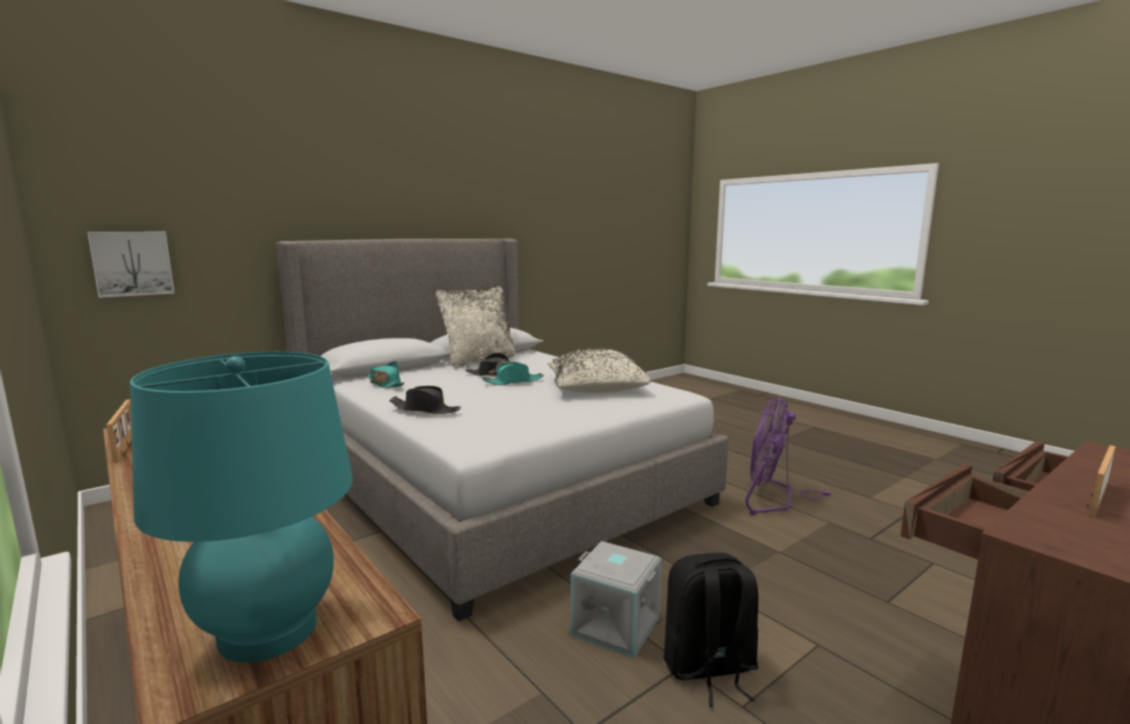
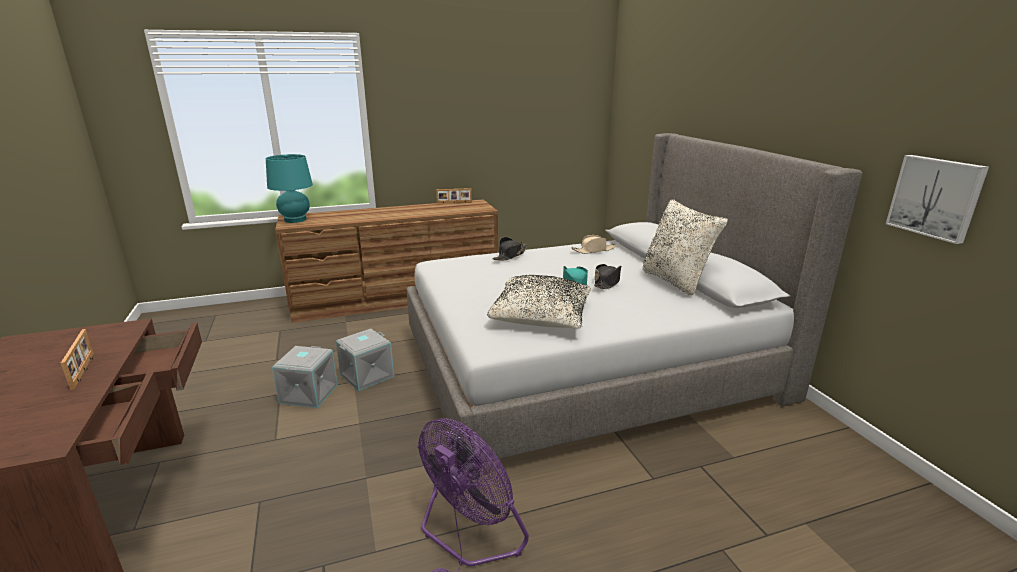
camera: 110 degrees right, 10 degrees up
picture [87,232,175,298] -> picture moved to [886,155,989,244]
turquoise hat [368,361,404,388] -> beige hat [571,235,616,254]
black backpack [664,553,758,707] -> grey storage box [272,346,338,408]

